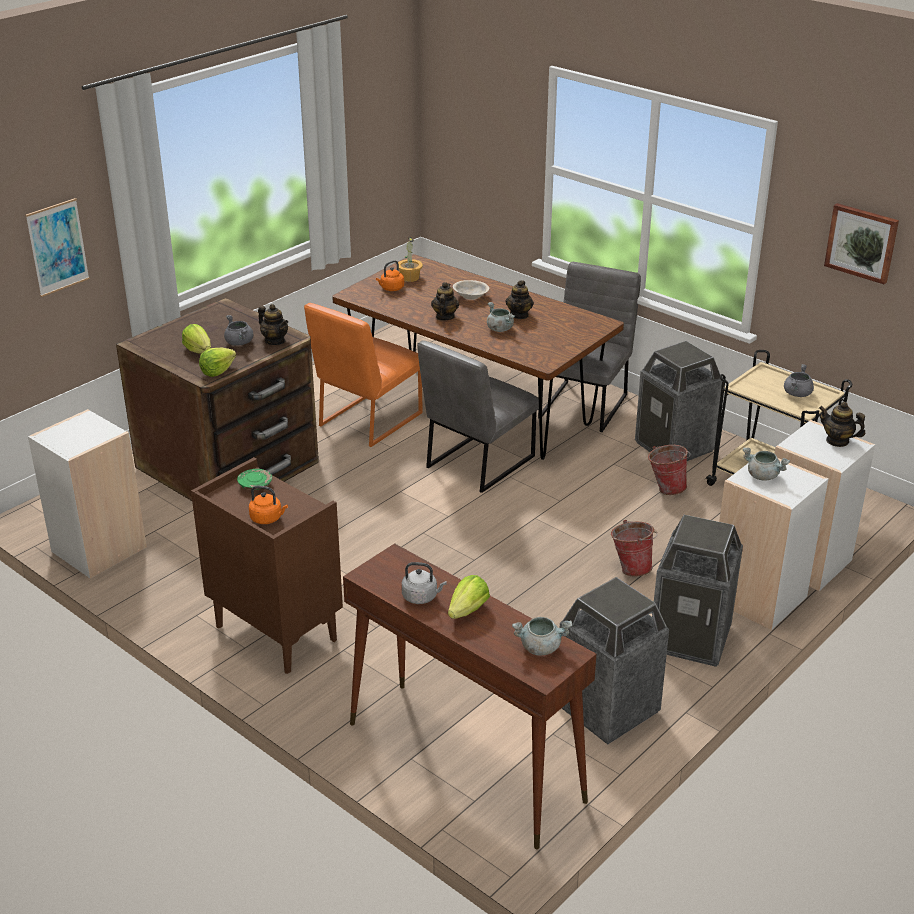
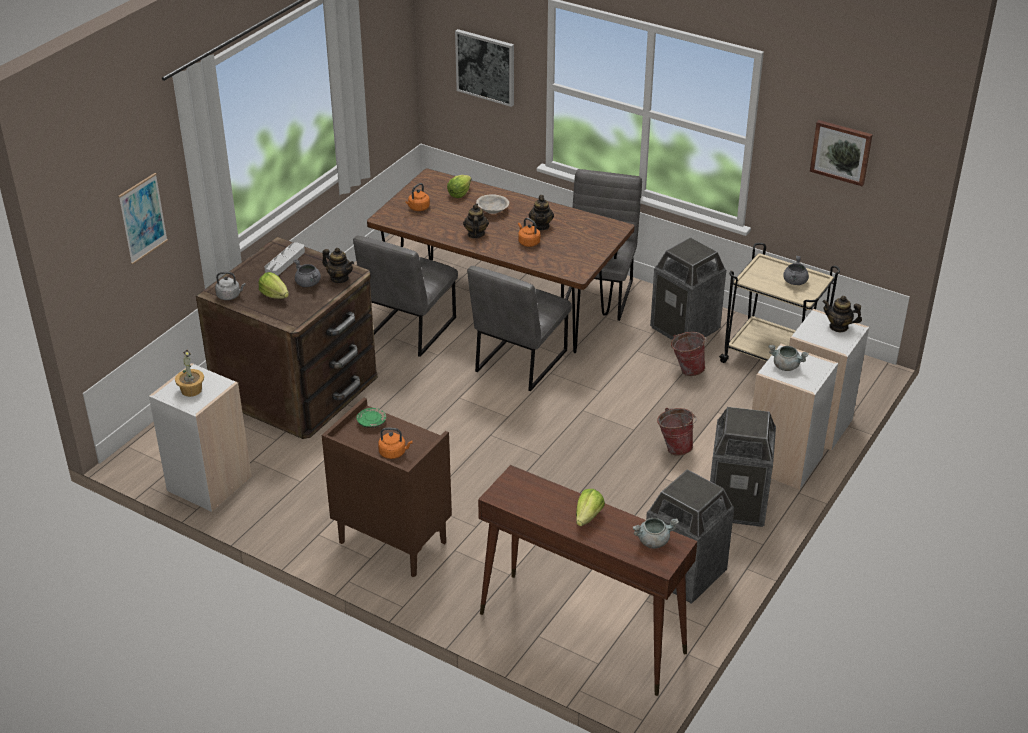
camera: 10 degrees left, 5 degrees up
lettuce [199,348,236,377] -> lettuce moved to [447,175,471,198]
orange chair [304,303,423,447] -> grey chair [353,236,458,357]
potted plant [398,237,423,282] -> potted plant moved to [175,350,204,397]
grey kettle [402,562,447,604] -> grey kettle moved to [215,272,246,300]
grey cooking pot [487,302,515,332] -> orange kettle [518,218,540,247]
none -> grey tray [264,242,305,276]
none -> picture [455,29,514,107]

